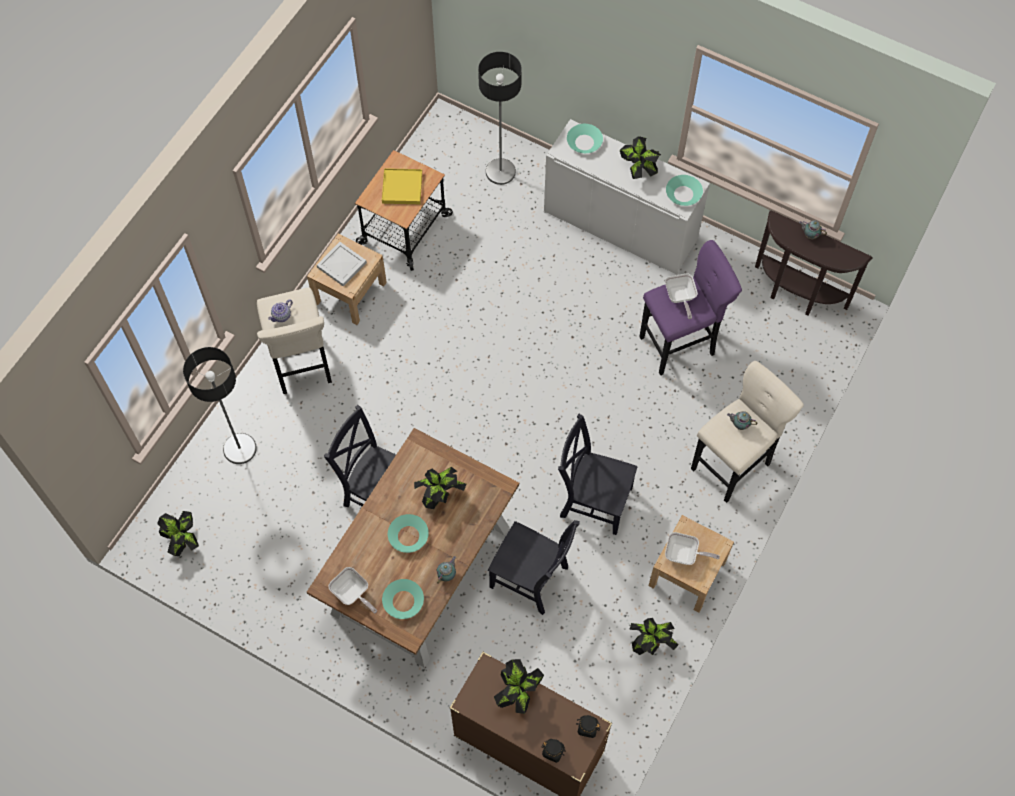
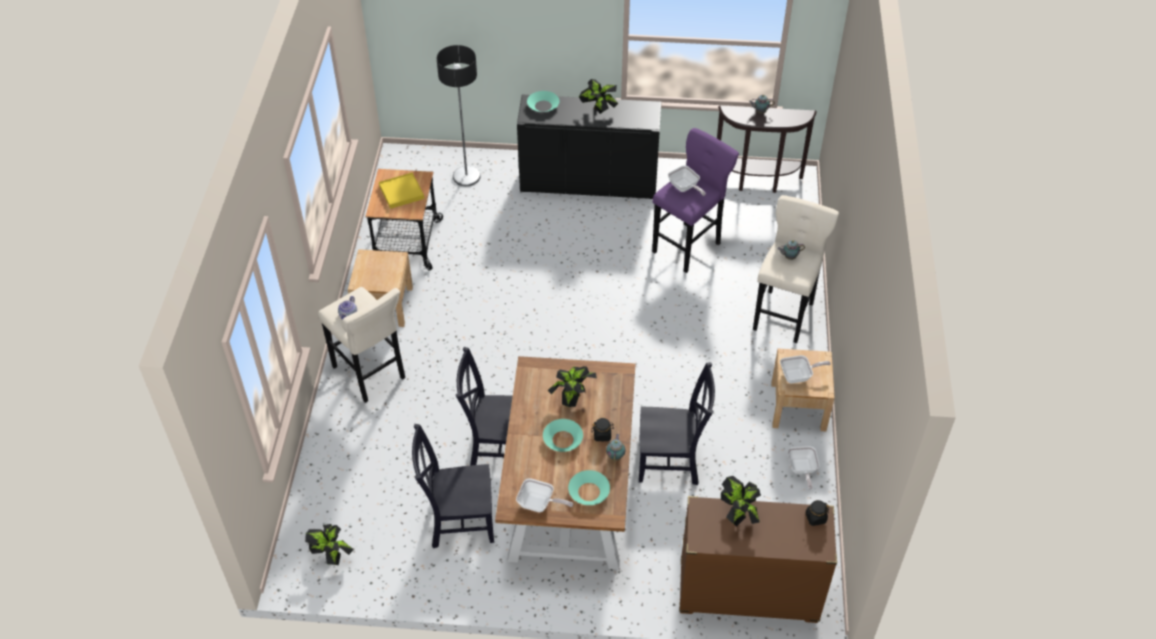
camera: 25 degrees left, 15 degrees down
floor lamp [183,347,257,464] -> none
white tray [317,242,367,287] -> none
black jar [542,739,566,763] -> black jar moved to [592,418,614,441]
white cabinet [544,119,710,274] -> black cabinet [517,95,661,199]
black chair [558,414,638,535] -> black chair moved to [412,424,494,548]
potted plant [629,618,679,655] -> frying pan [788,446,820,490]
turquoise bowl [666,175,703,206] -> none

